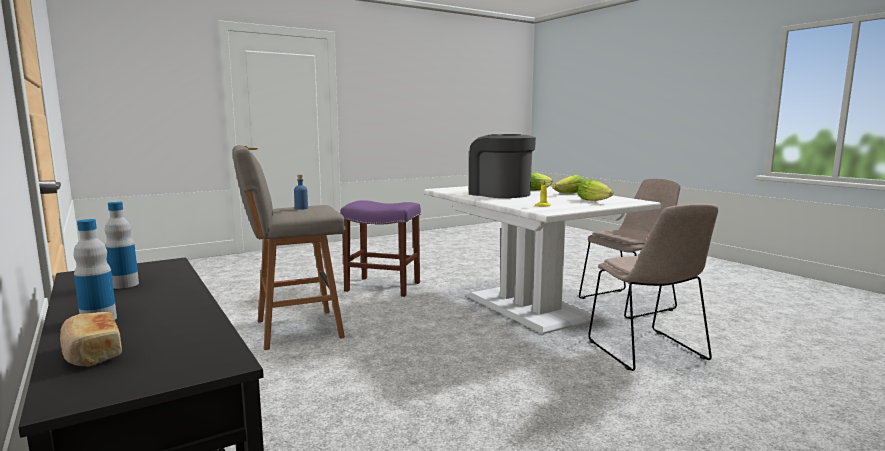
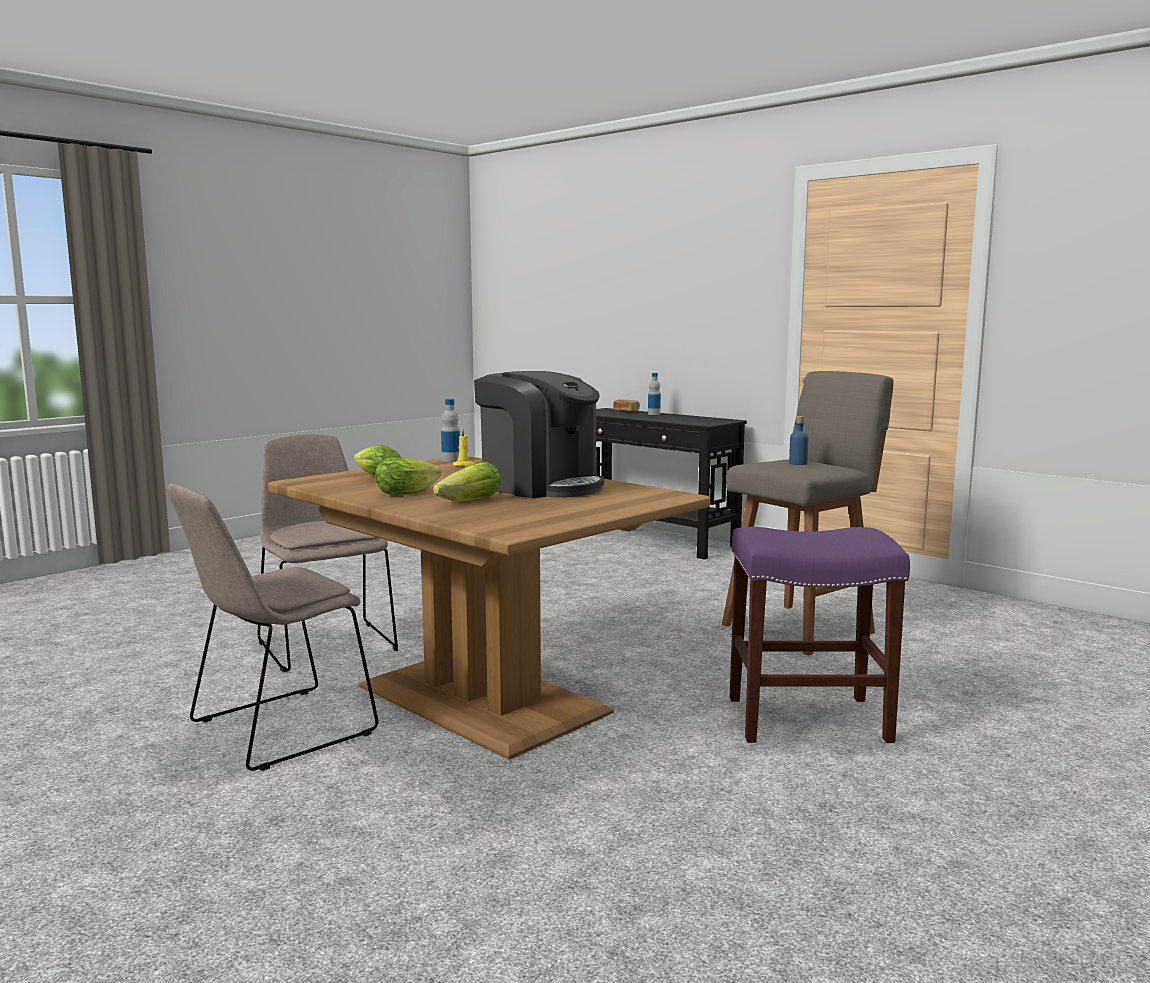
camera: 165 degrees right, 0 degrees up
bottle [105,202,139,289] -> bottle moved to [441,399,460,462]
white dining table [424,186,661,334] -> brown dining table [268,456,710,759]

